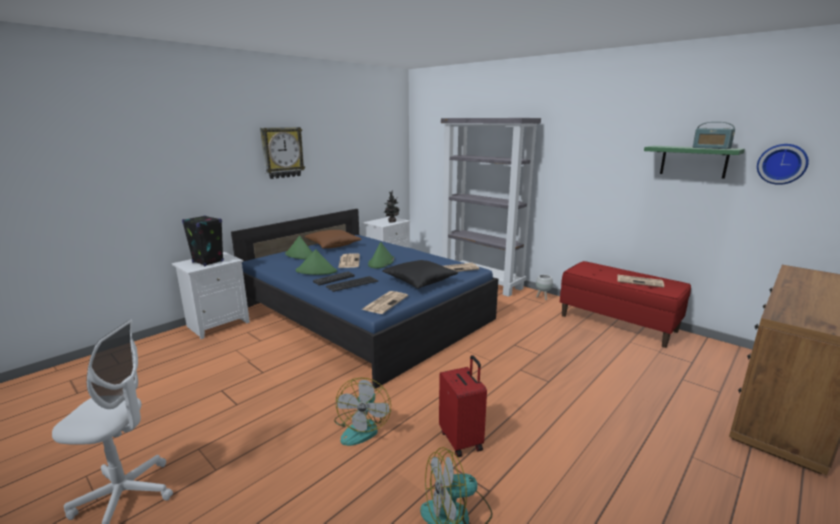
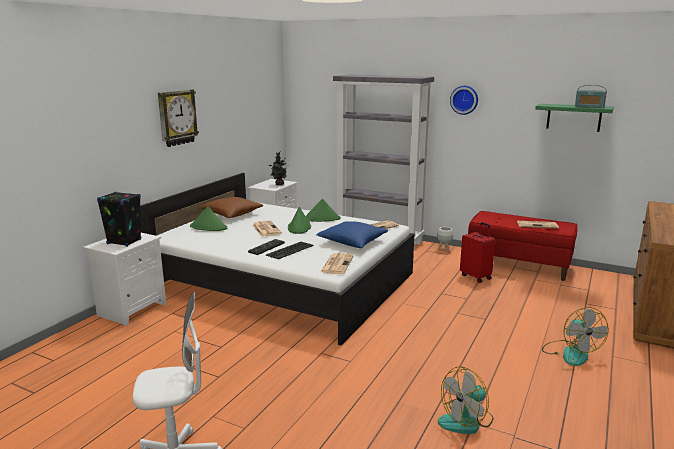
camera: 15 degrees left, 0 degrees up
blue bed [231,209,498,389] -> white bed [140,173,414,345]
green hat [296,249,337,275] -> green hat moved to [306,199,340,222]
fan [334,377,391,446] -> fan moved to [542,307,609,366]
black pillow [383,260,458,289] -> blue pillow [317,221,388,248]
red suitcase [439,355,487,457] -> red suitcase moved to [460,222,495,283]
wall clock [757,144,809,185] -> wall clock moved to [450,86,478,115]

